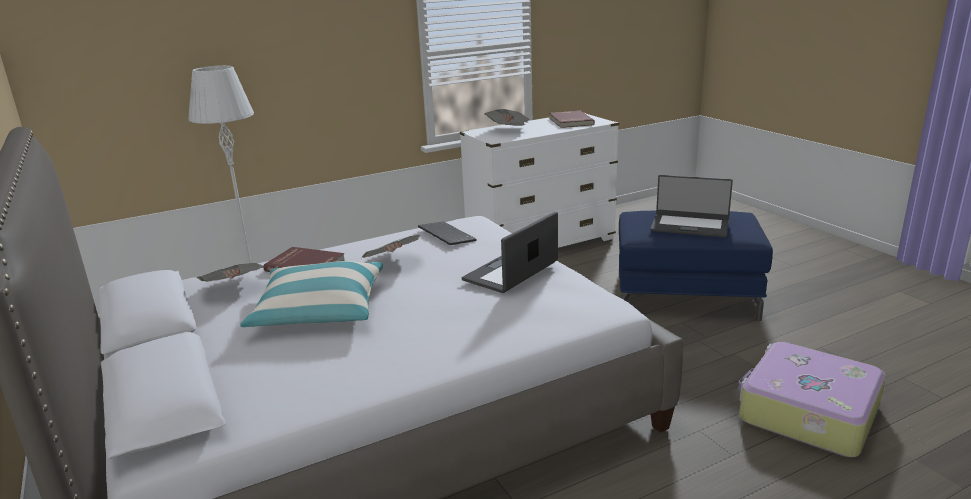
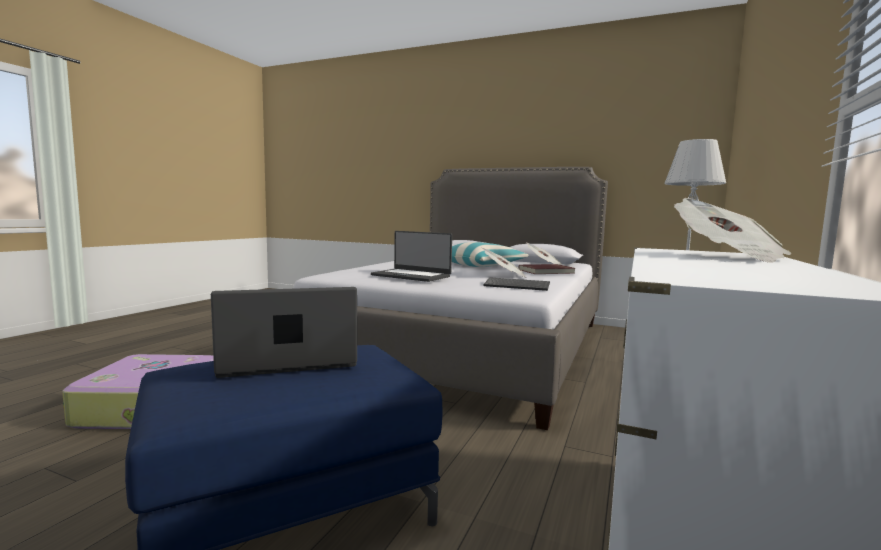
camera: 140 degrees right, 15 degrees down
laptop [462,212,558,293] -> laptop turned 120 degrees clockwise [371,231,452,282]
red book [549,111,595,128] -> none

